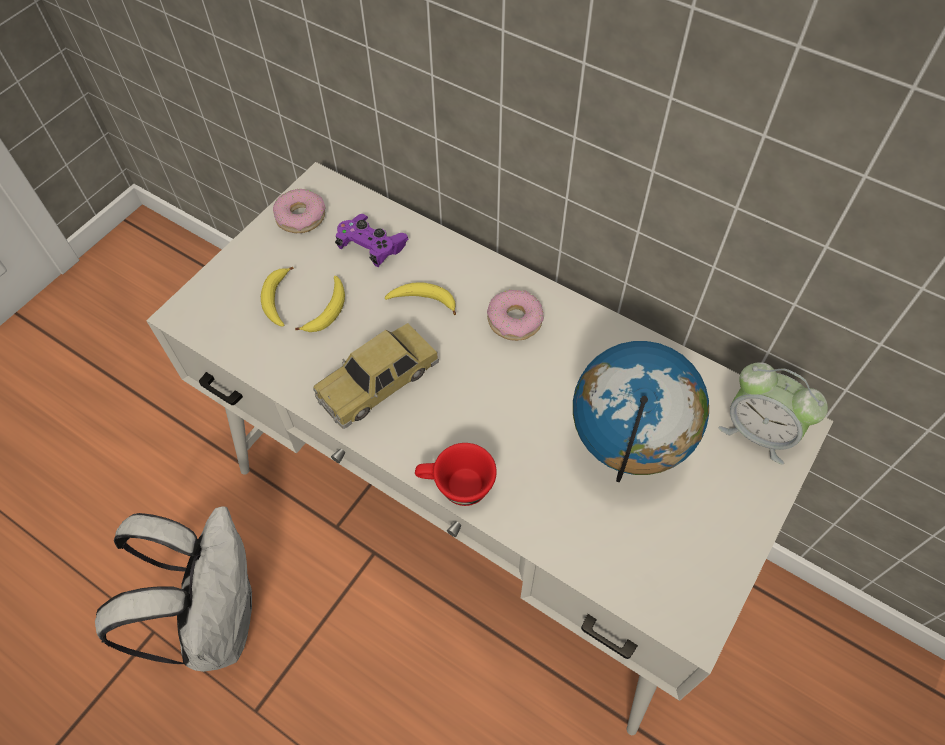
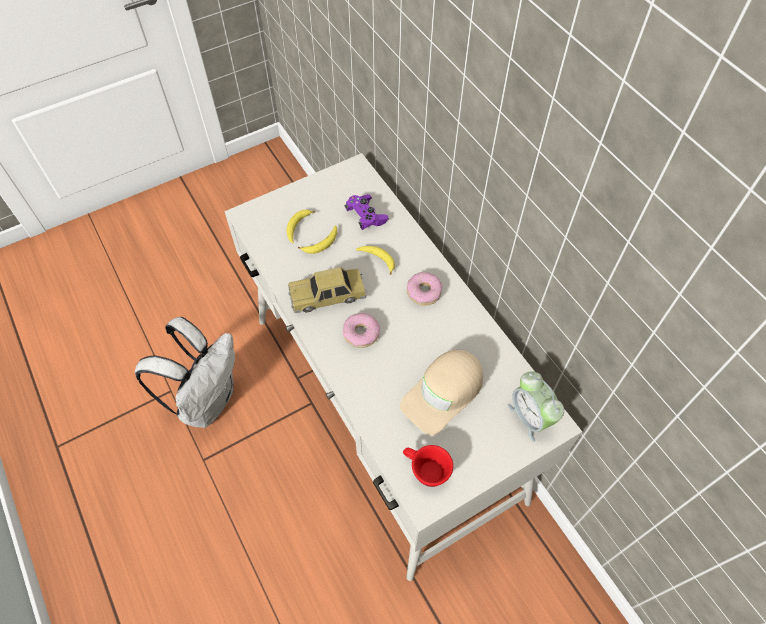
camera: 25 degrees right, 0 degrees up
donut [273,189,325,233] -> donut moved to [343,313,380,348]
red cup [415,443,497,506] -> red cup moved to [403,445,453,487]
globe [573,341,709,482] -> beige cap [400,350,483,435]

